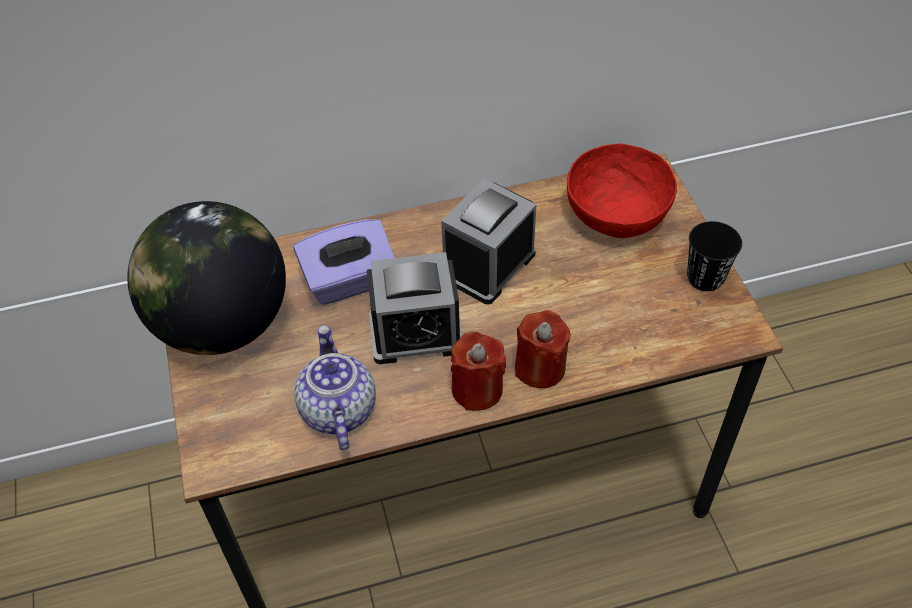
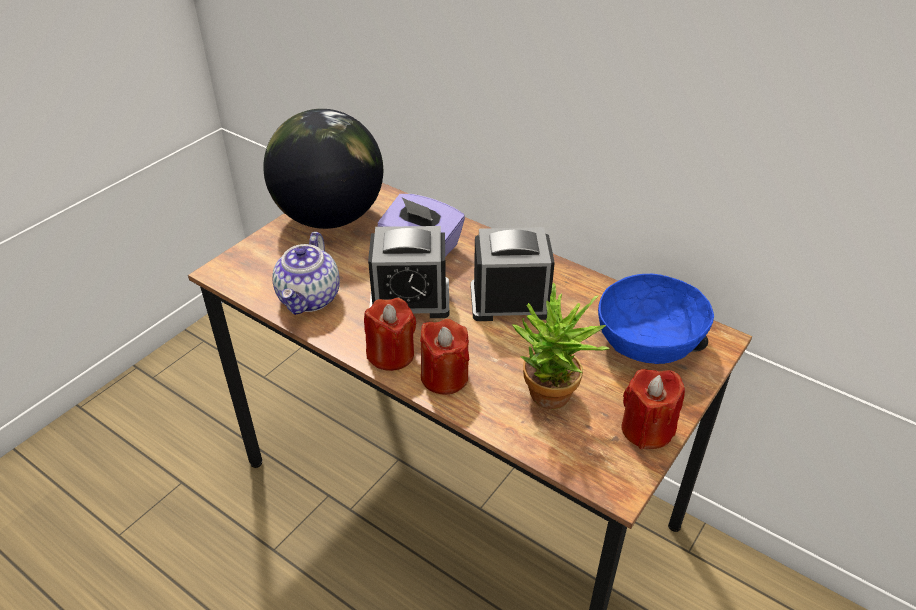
camera: 50 degrees right, 10 degrees down
teapot [294,325,376,450] -> teapot turned 150 degrees clockwise [272,232,340,315]
alarm clock [367,252,463,364] -> alarm clock turned 45 degrees counterclockwise [368,226,449,318]
red bowl [567,143,677,238] -> blue bowl [598,274,714,364]
black cup [687,221,742,291] -> red candle [621,369,685,449]
none -> potted plant [512,282,610,409]

